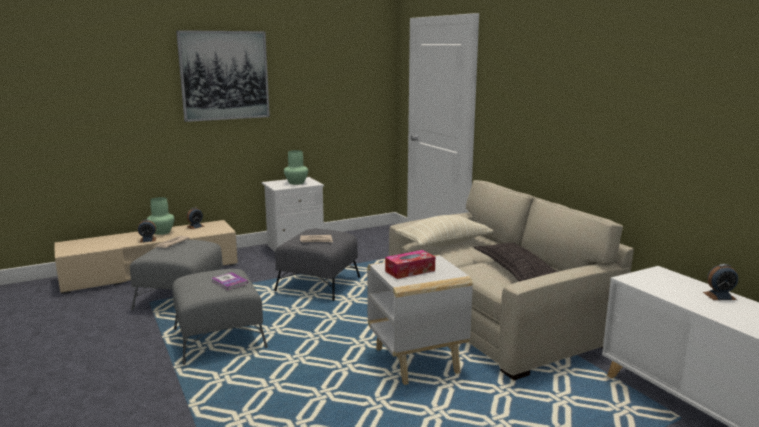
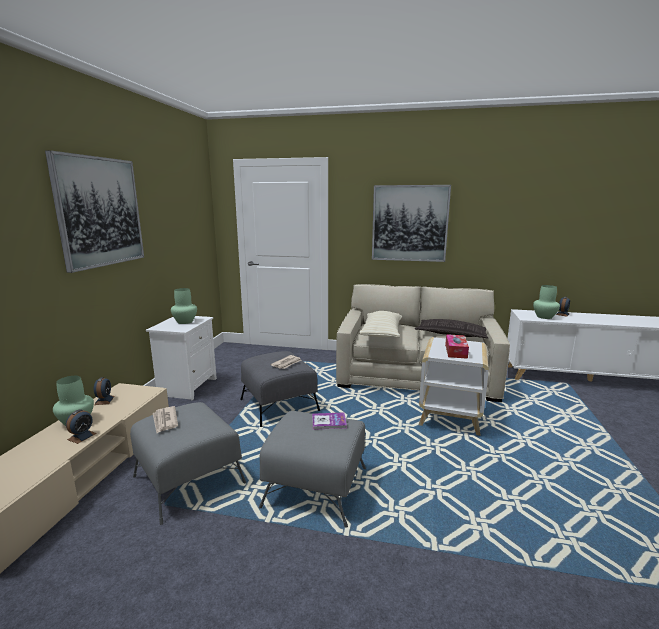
camera: 50 degrees left, 0 degrees up
none -> picture [372,185,451,262]
none -> green vase [533,285,560,319]

